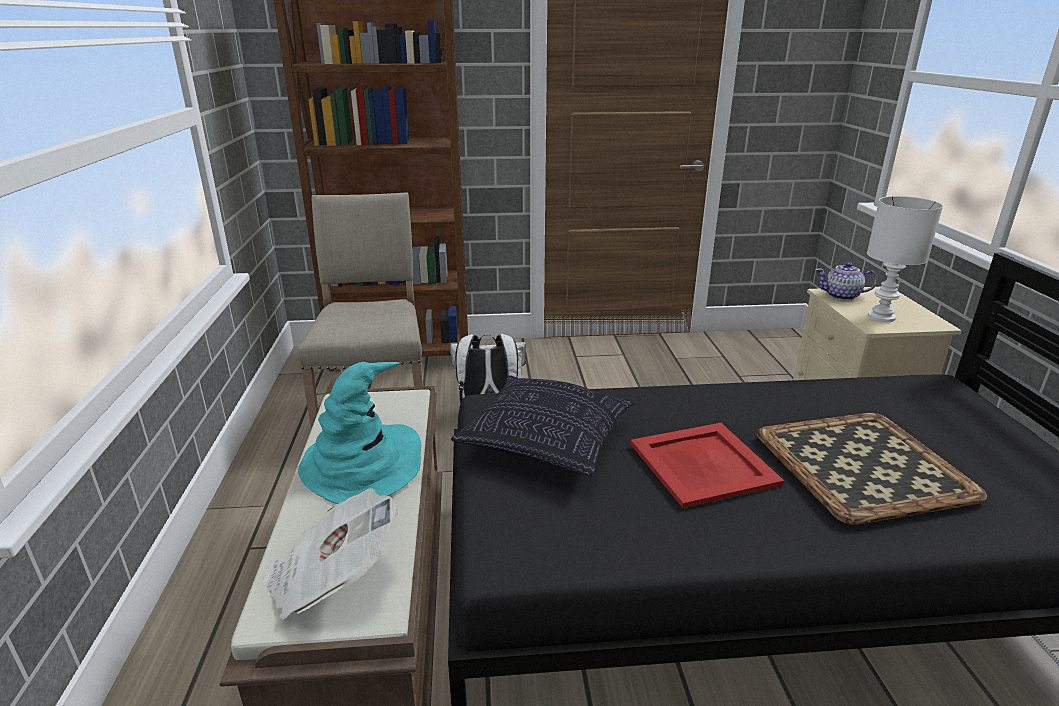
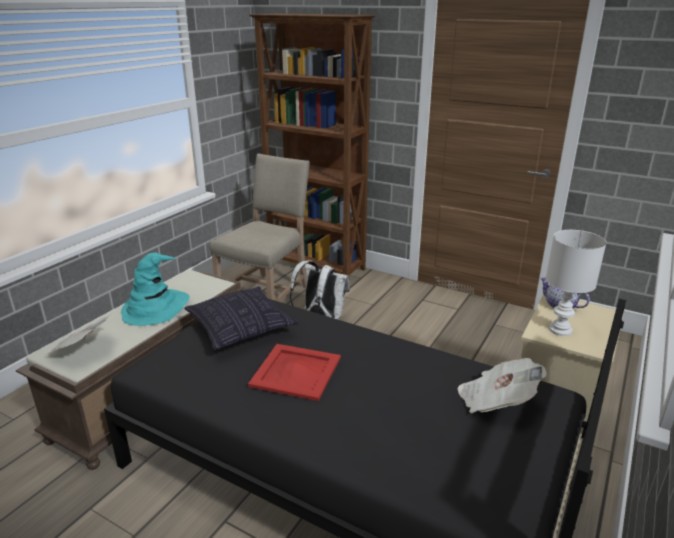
camera: 35 degrees right, 0 degrees up
tray [757,413,987,525] -> none
none -> newspaper [457,358,547,413]

